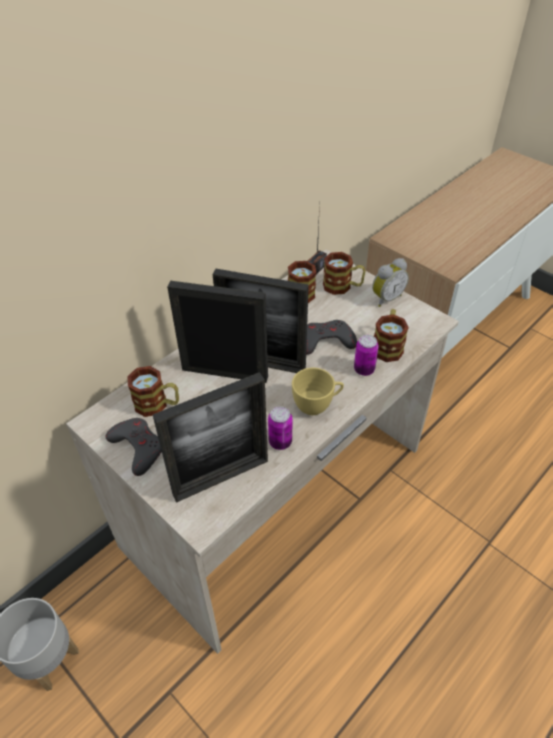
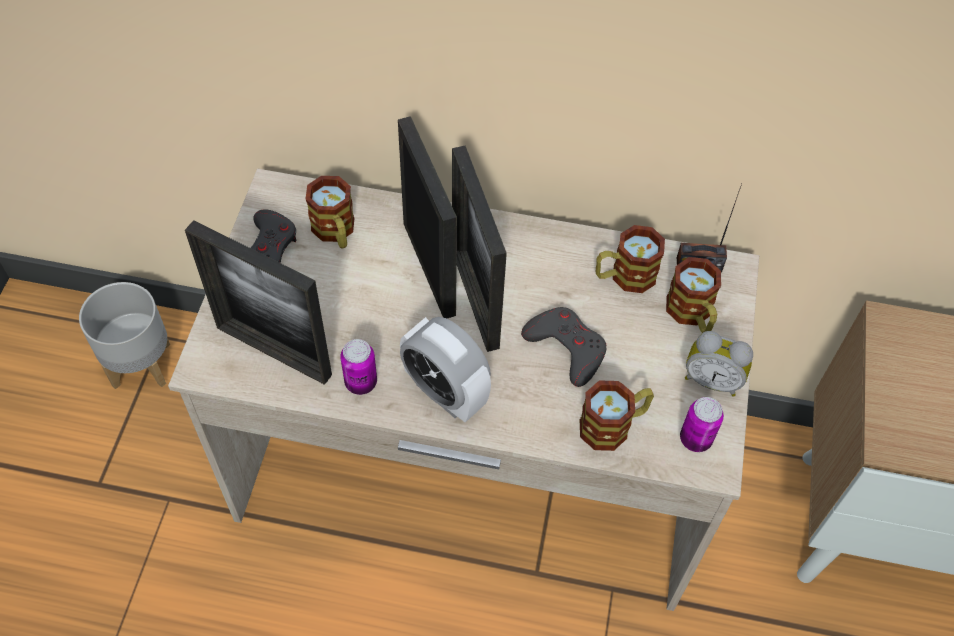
camera: 55 degrees right, 10 degrees up
yellow cup [292,368,344,415] -> alarm clock [400,317,491,423]
can [354,335,379,376] -> can moved to [680,397,724,452]

